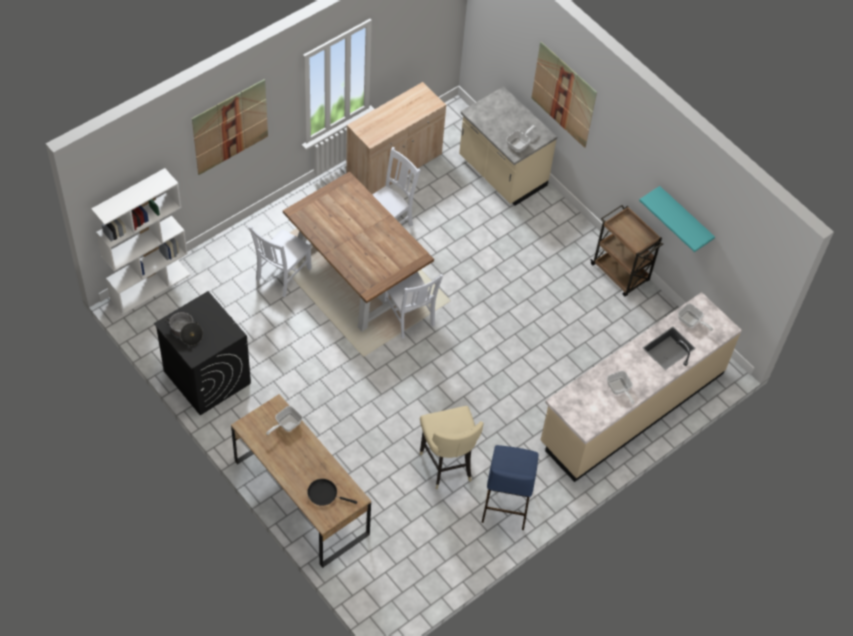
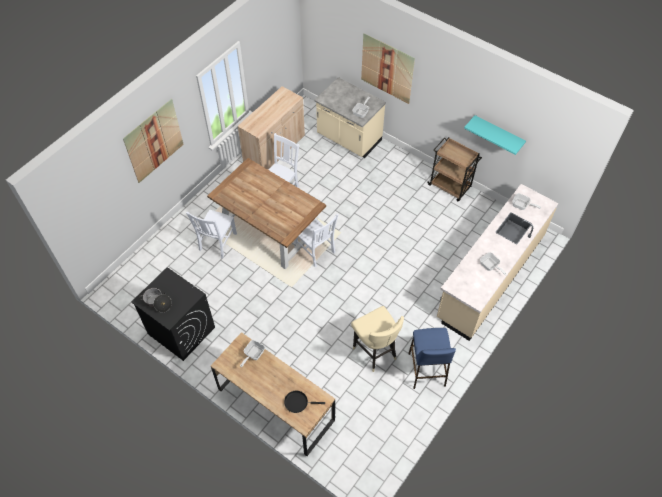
camera: 10 degrees left, 0 degrees up
white bookcase [91,168,190,315] -> none

